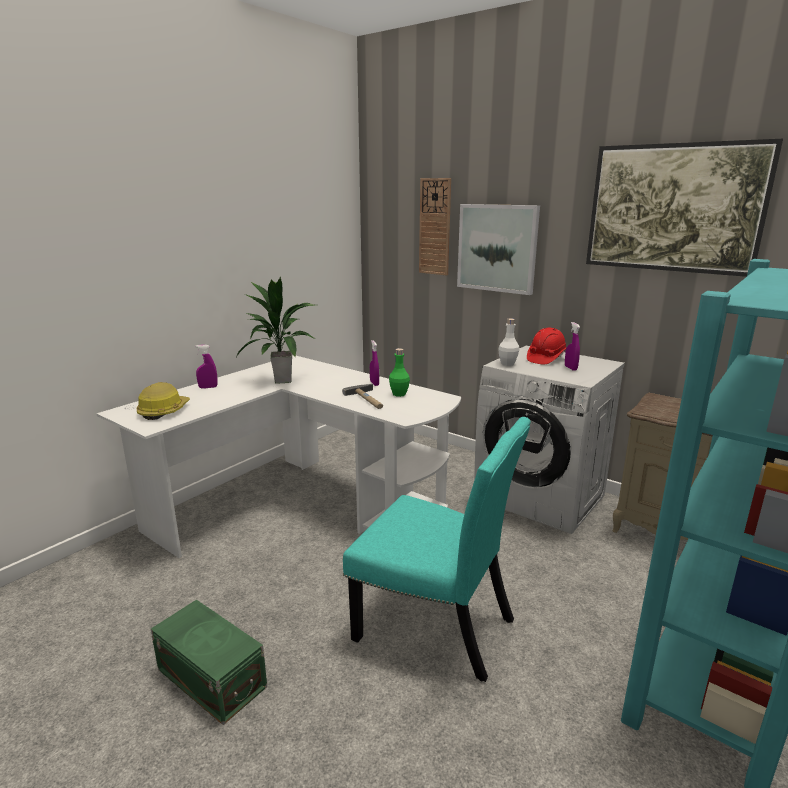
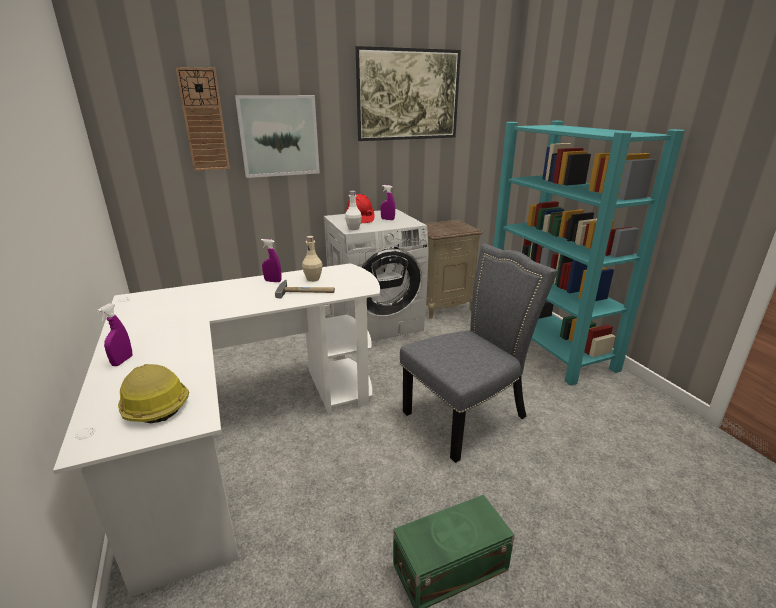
camera: 60 degrees left, 5 degrees up
potted plant [235,277,314,384] -> none
turquoise chair [343,417,531,682] -> grey chair [400,244,558,463]
green bottle [389,348,410,397] -> beige bottle [302,236,322,282]

